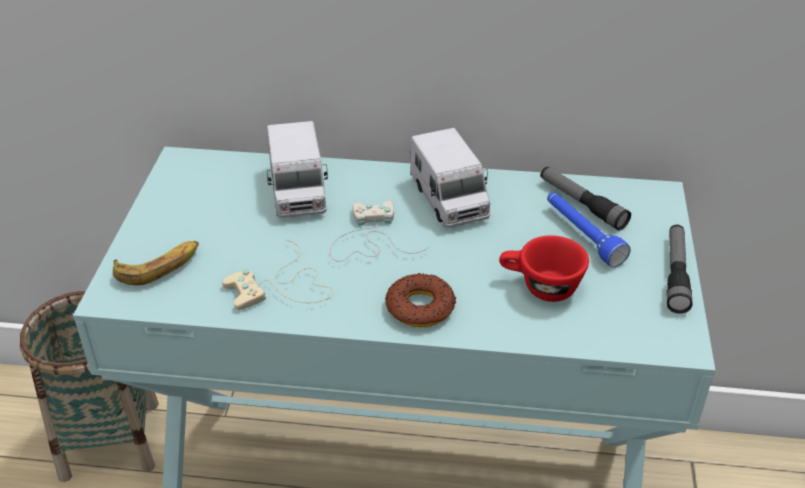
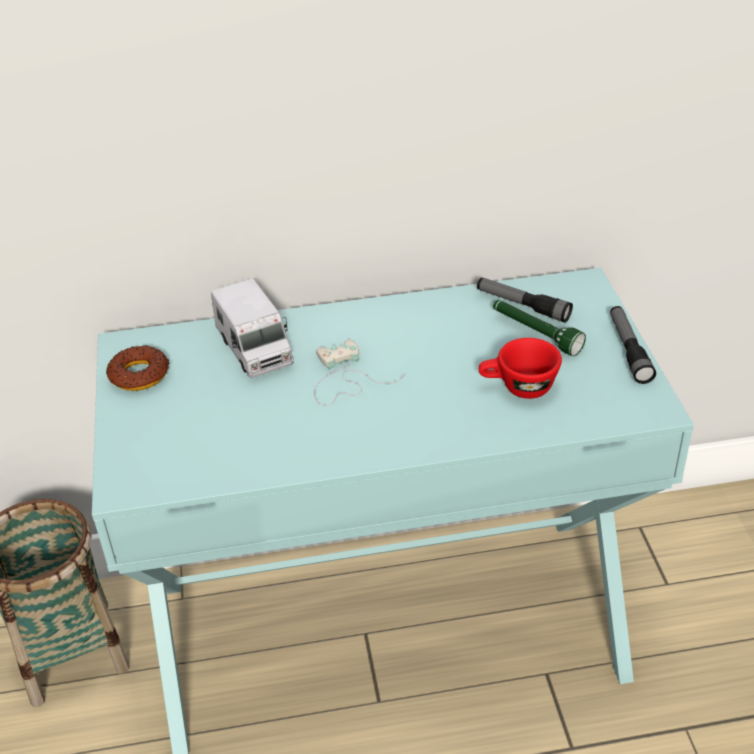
camera: 15 degrees left, 0 degrees up
banana [113,241,199,285] -> none
beige game controller [222,239,334,310] -> none
donut [385,273,456,327] -> donut moved to [106,345,169,391]
toy truck [410,128,490,228] -> none
blue flashlight [547,192,631,267] -> green flashlight [493,300,586,356]

